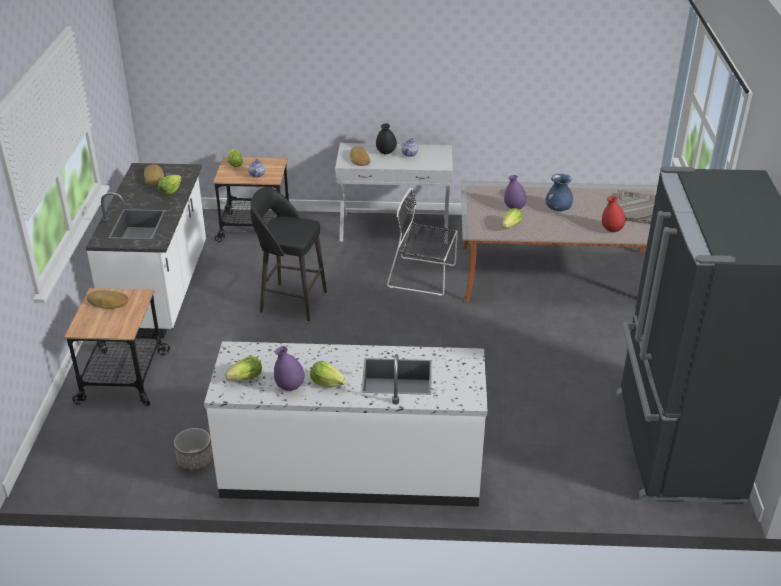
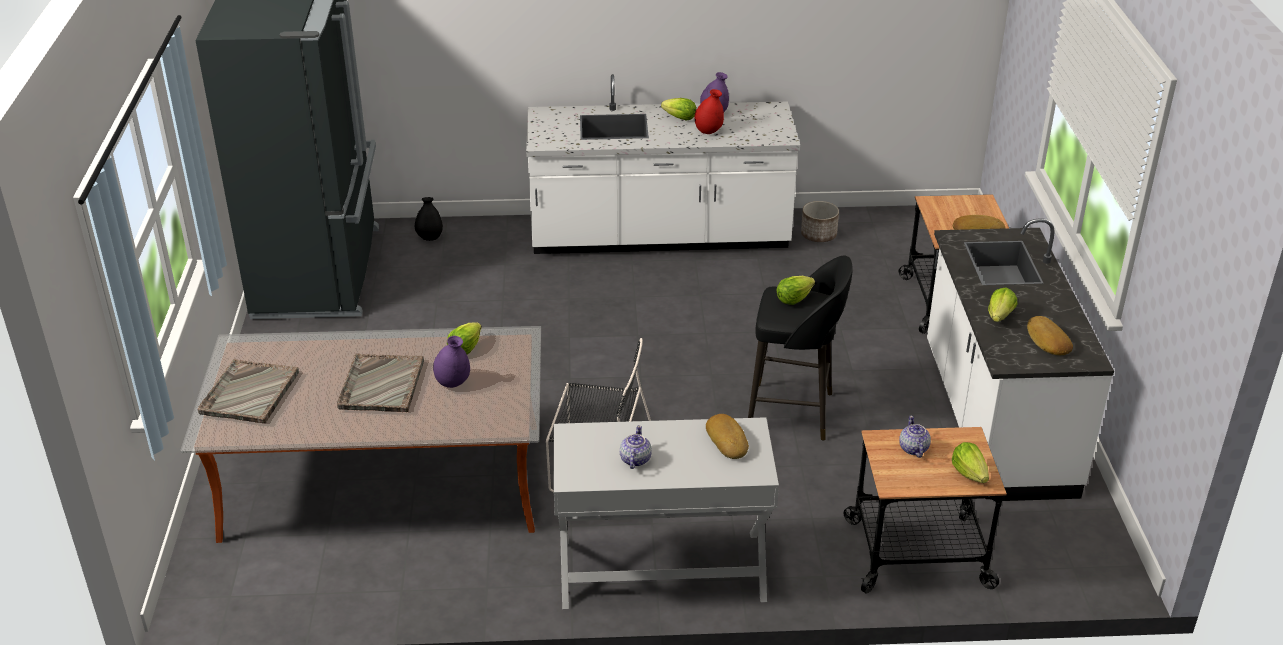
camera: 175 degrees right, 0 degrees up
lettuce [225,356,262,380] -> lettuce moved to [776,276,815,305]
black vase [376,123,397,154] -> black vase moved to [415,197,443,241]
blue vase [546,174,573,211] -> grey tray [337,354,424,412]
red vase [602,196,626,232] -> red vase moved to [695,89,724,134]

